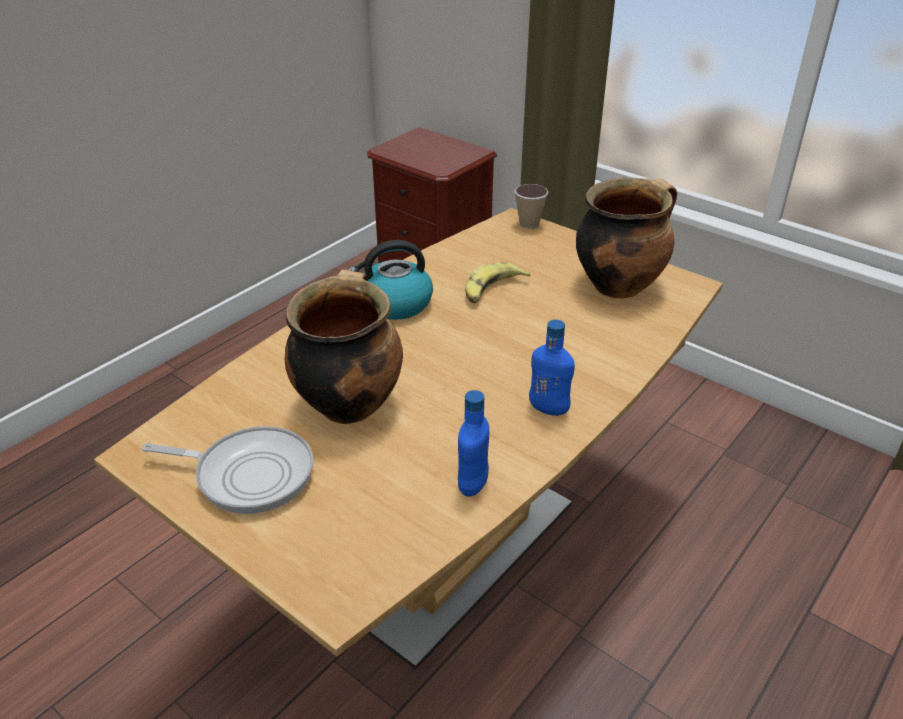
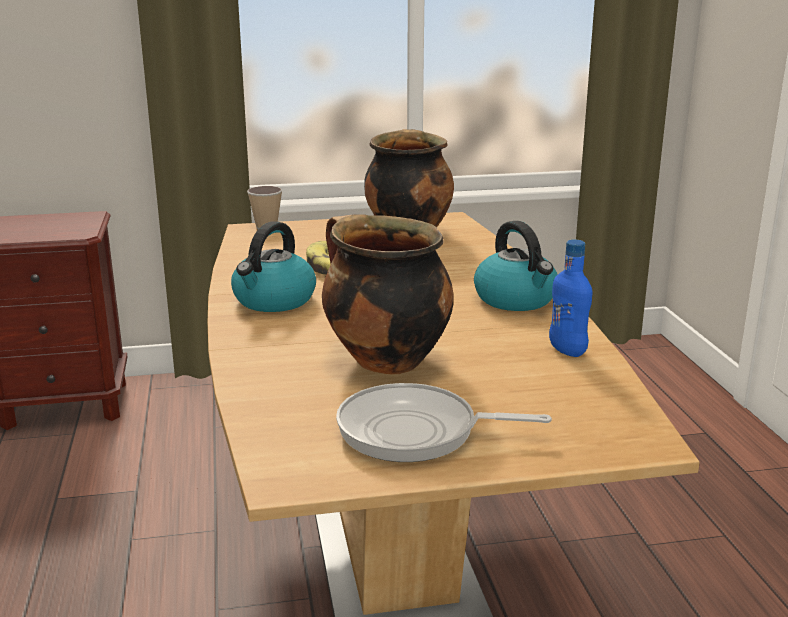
camera: 50 degrees left, 15 degrees down
frying pan [142,426,313,514] -> frying pan turned 135 degrees counterclockwise [336,383,552,462]
blue bottle [529,319,575,416] -> kettle [474,221,558,311]

